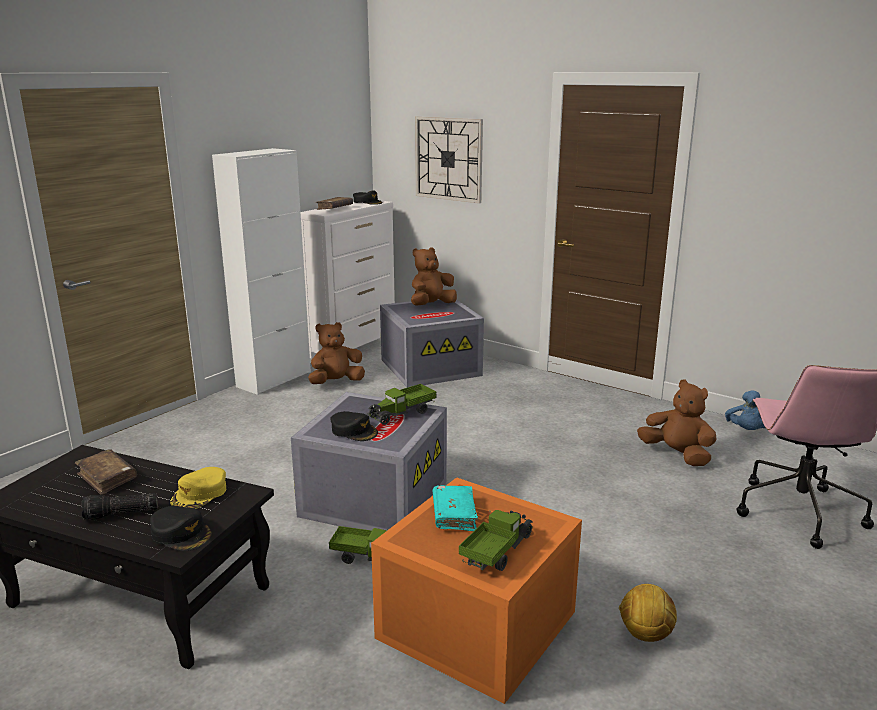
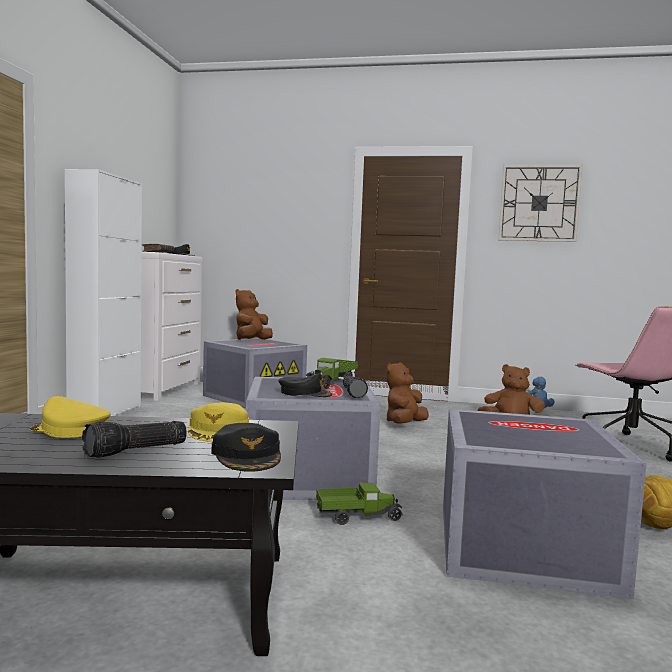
camera: 25 degrees left, 15 degrees down
brown book [75,449,137,495] -> yellow cap [29,396,111,438]
black cap [150,506,212,551] -> black cap turned 60 degrees clockwise [212,423,281,472]
brown plush toy [308,322,365,384] -> brown plush toy moved to [386,362,429,423]
orange storage box [371,477,582,704] -> grey storage box [443,409,647,599]
wall clock [415,116,483,203] -> wall clock moved to [498,165,583,242]
turquoise book [433,485,478,531] -> none
toy truck [459,510,533,571] -> none
none -> flashlight [343,375,368,398]

